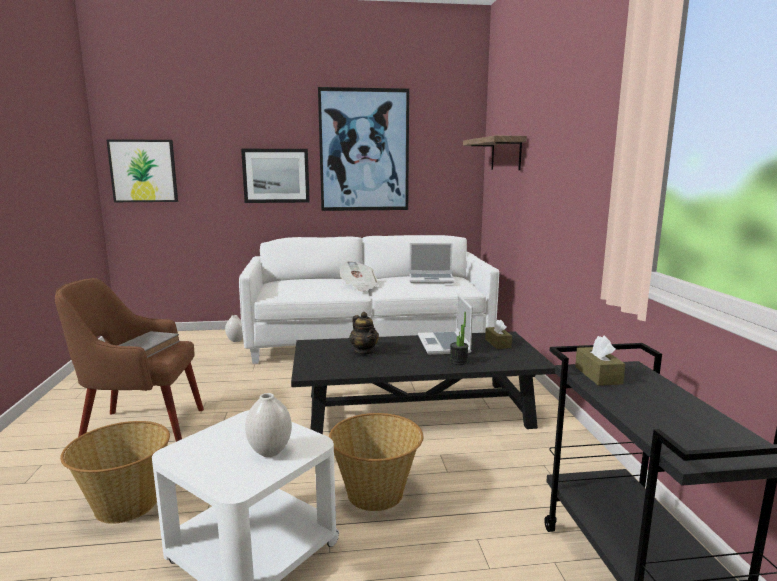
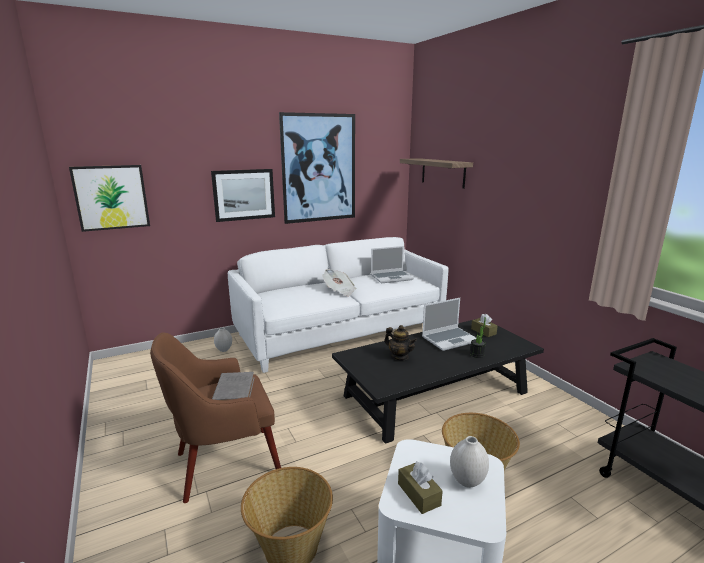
camera: 20 degrees left, 5 degrees up
laptop [418,293,473,355] -> laptop turned 90 degrees counterclockwise [422,298,476,351]
brown tissue box [575,335,625,386] -> brown tissue box moved to [398,461,443,514]

